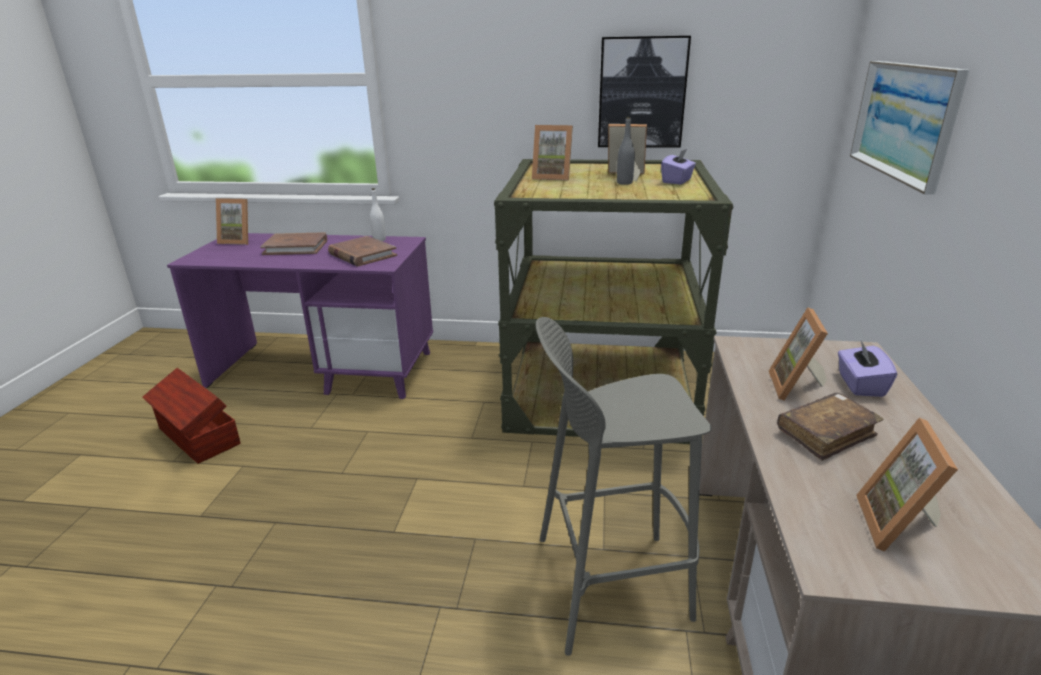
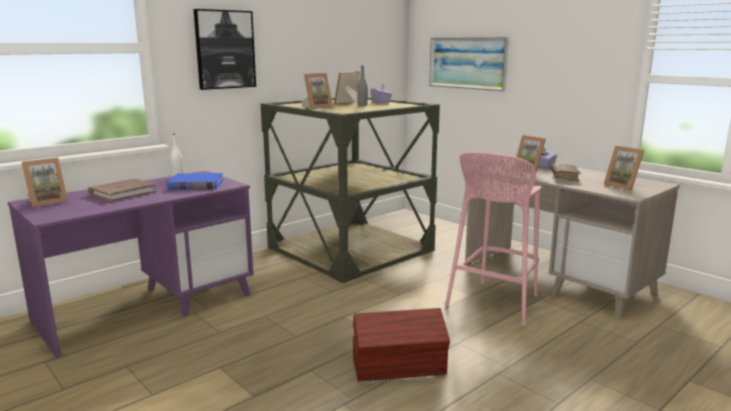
camera: 50 degrees left, 10 degrees down
brown storage box [142,368,241,464] -> brown storage box moved to [353,308,450,381]
brown book [328,236,397,266] -> blue book [168,173,223,190]
grey stool [536,317,712,656] -> pink stool [445,152,542,326]
picture [598,36,691,148] -> picture moved to [194,9,256,90]

